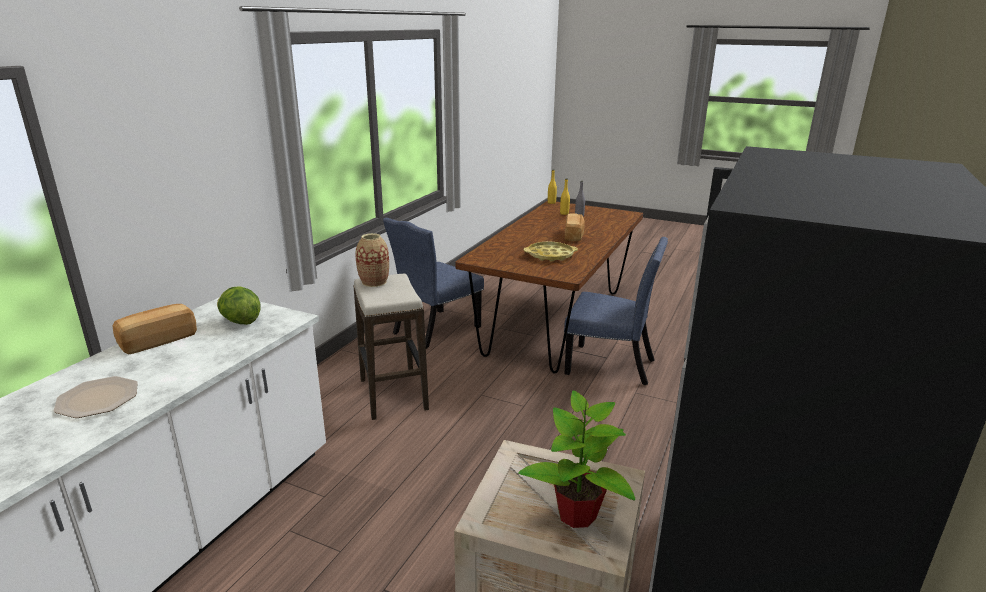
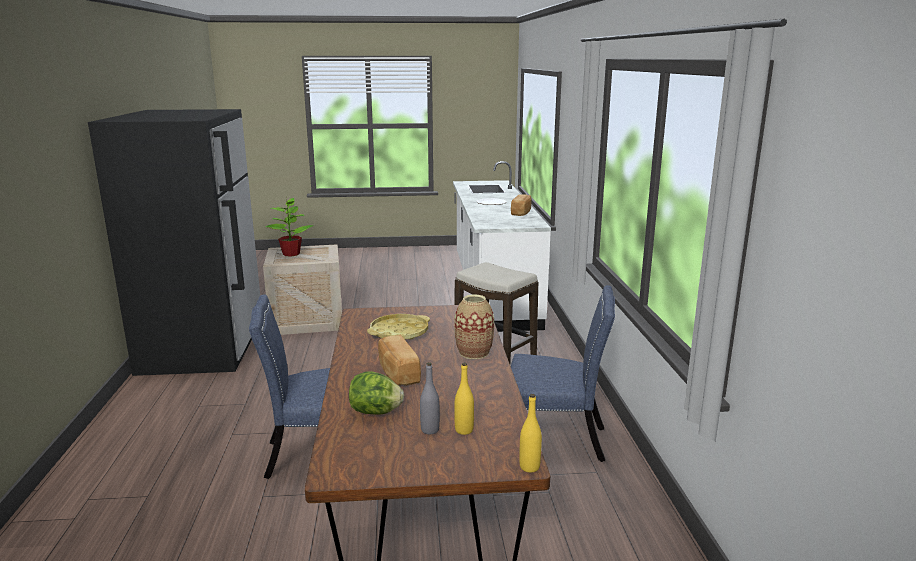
camera: 150 degrees right, 5 degrees down
lettuce [217,286,261,325] -> lettuce moved to [349,371,404,415]
vase [355,233,389,287] -> vase moved to [454,294,494,359]
blue chair [383,218,484,349] -> blue chair turned 90 degrees clockwise [511,285,615,462]

